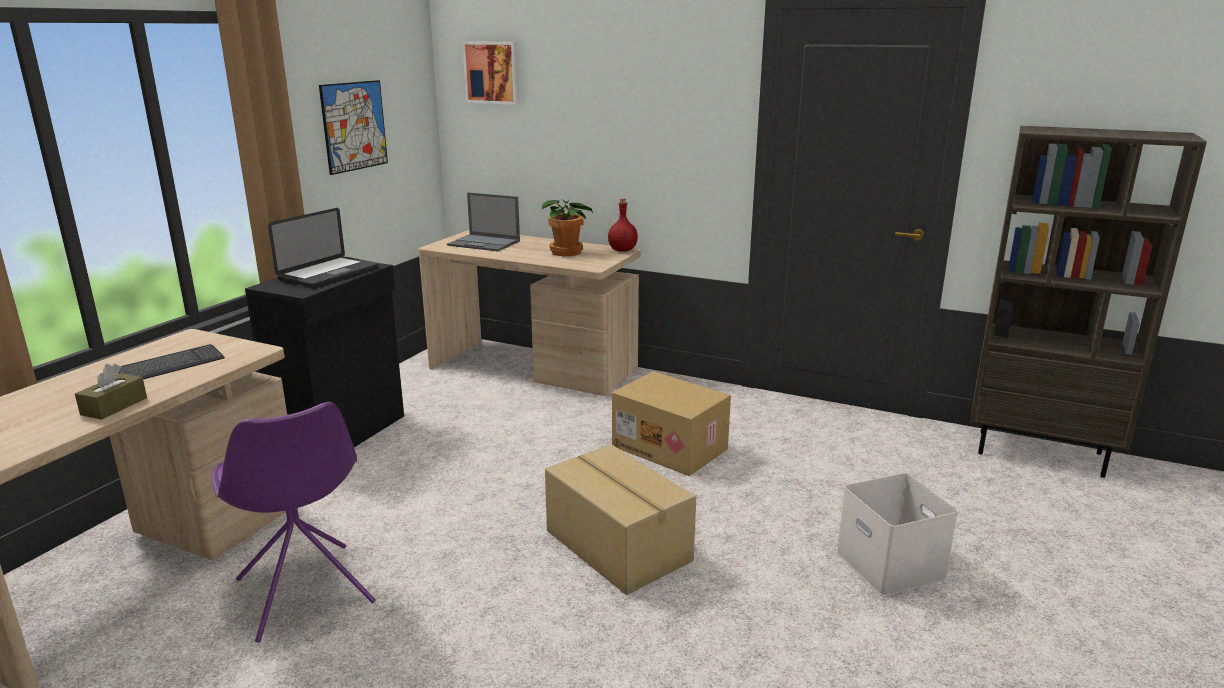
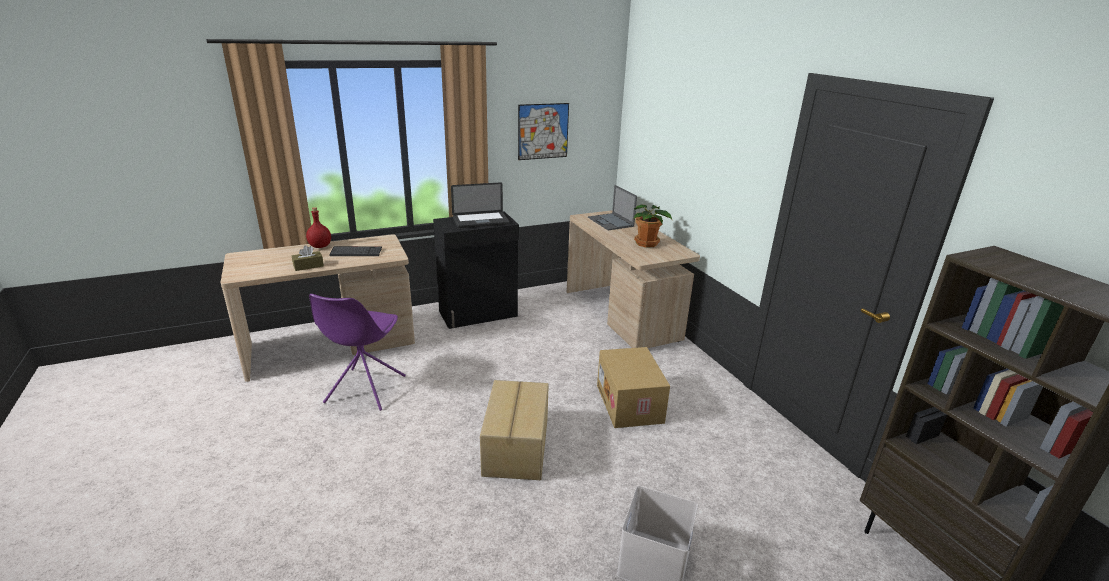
camera: 40 degrees right, 5 degrees up
picture [462,41,520,105] -> none
red bottle [608,198,638,252] -> red bottle moved to [306,207,331,248]

